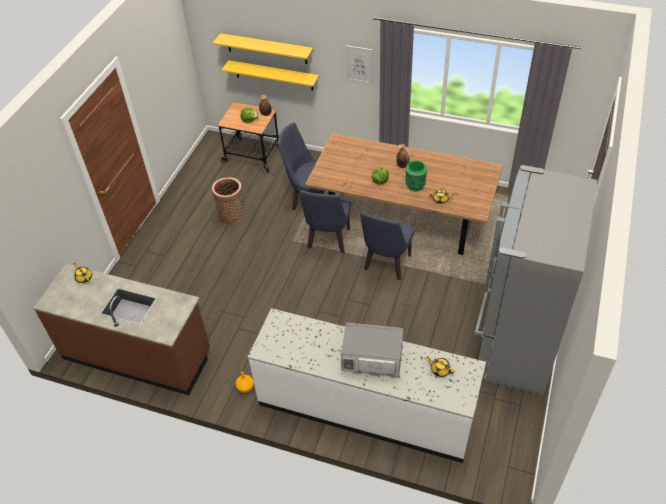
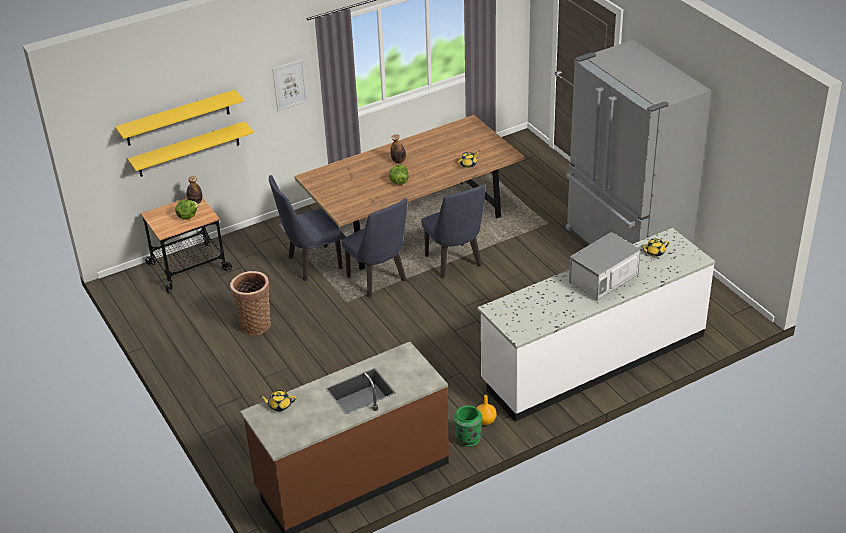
camera: 50 degrees left, 10 degrees down
green vase [406,160,427,192] -> green vase moved to [454,405,482,447]

